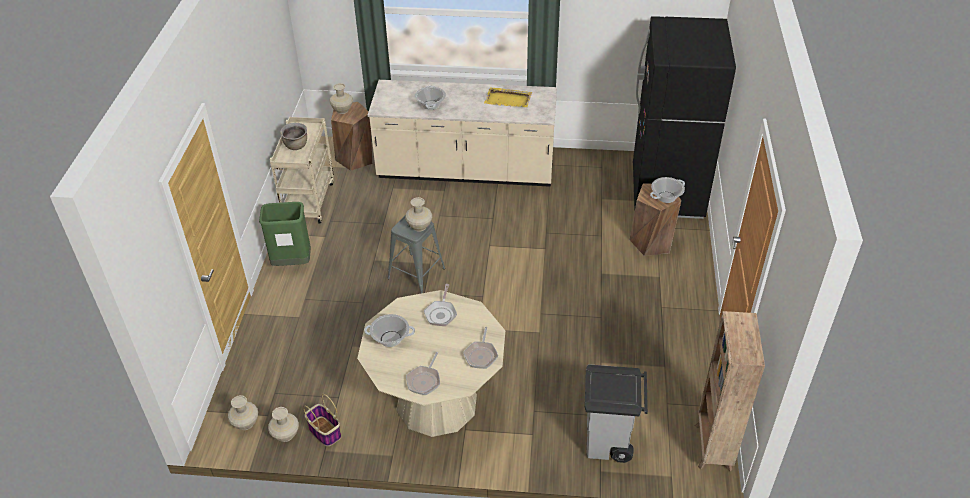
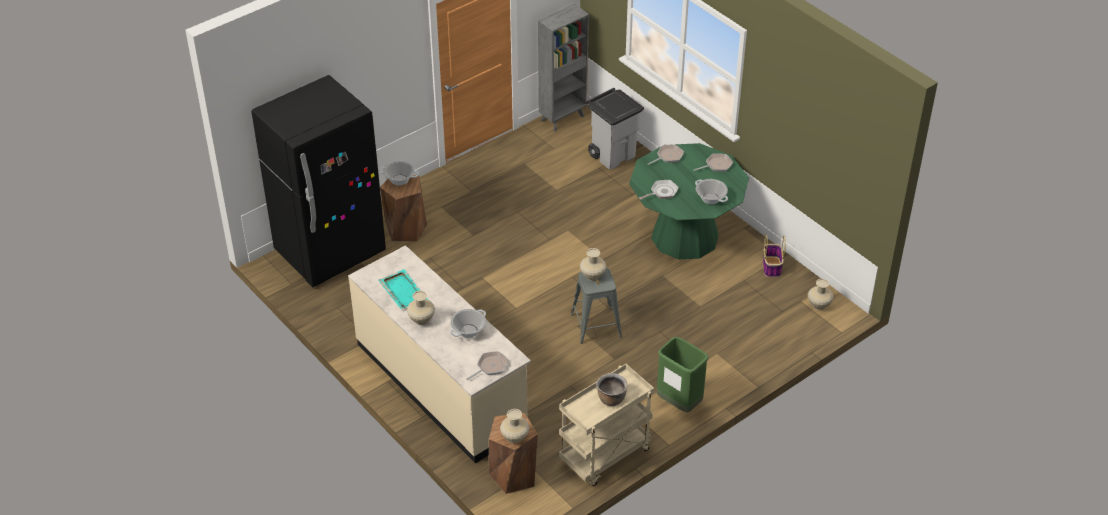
camera: 135 degrees left, 0 degrees up
beige vase [268,407,299,442] -> beige vase moved to [407,291,435,325]
beige dining table [357,290,505,437] -> green dining table [629,143,749,260]
yellow tray [484,88,532,107] -> turquoise tray [378,269,428,309]
brown bookcase [694,311,765,471] -> grey bookcase [538,4,589,132]
none -> frying pan [466,351,509,380]

